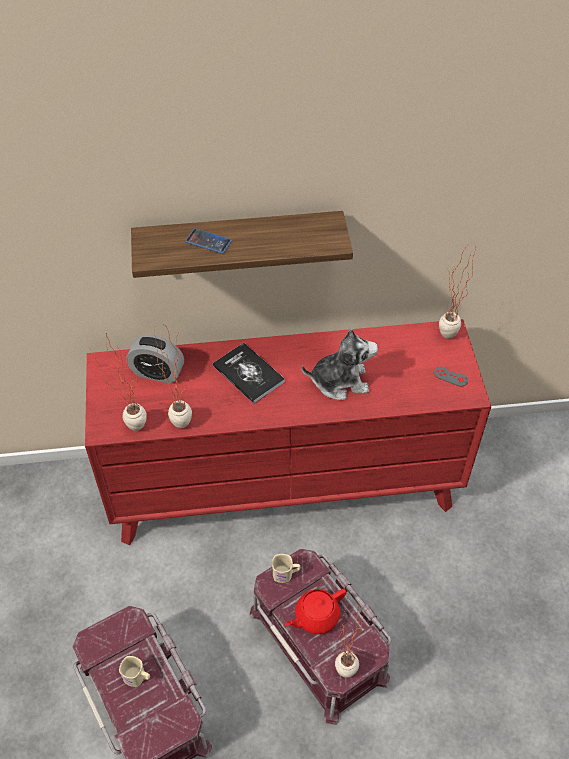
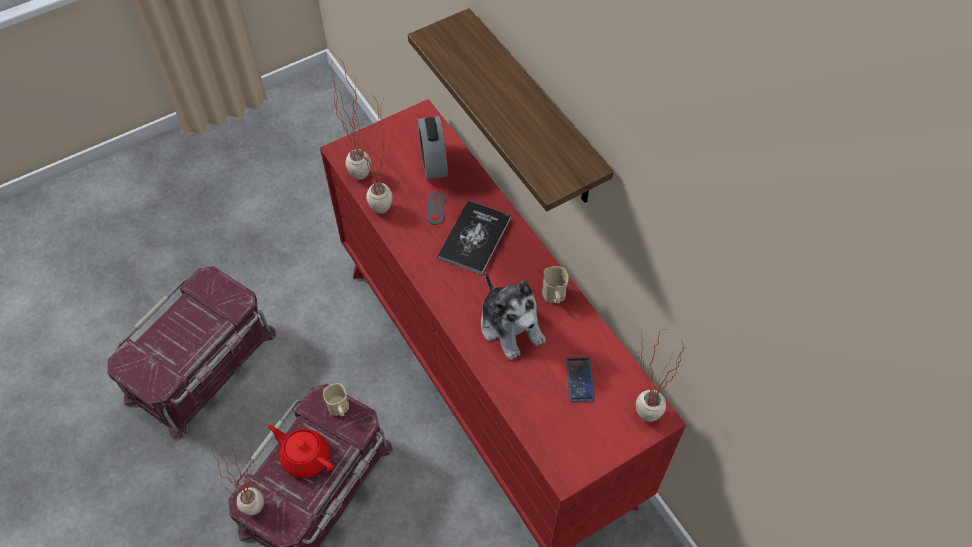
camera: 65 degrees right, 5 degrees up
beige mug [119,656,150,687] -> beige mug moved to [542,266,569,304]
phone [185,228,232,254] -> phone moved to [566,357,594,402]
grey game controller [434,367,468,387] -> grey game controller moved to [427,192,446,225]

